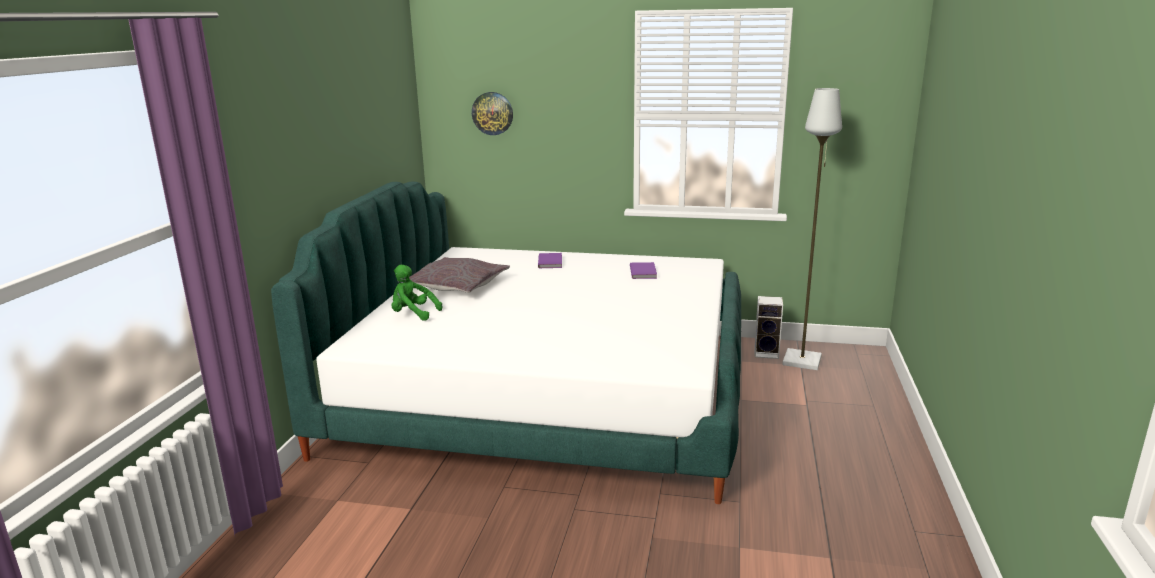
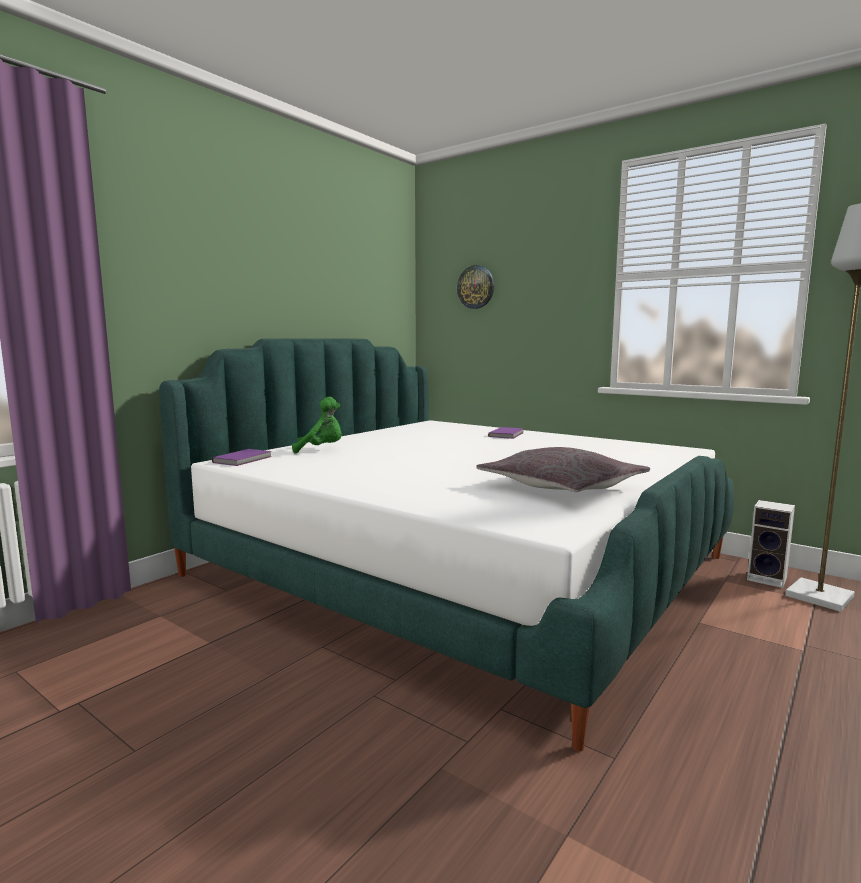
camera: 25 degrees right, 10 degrees down
green plush toy [392,265,442,321] -> green plush toy turned 135 degrees clockwise [292,397,342,453]
grey pillow [409,257,510,293] -> grey pillow moved to [476,447,650,492]
purple book [630,262,657,279] -> purple book moved to [212,449,272,466]

